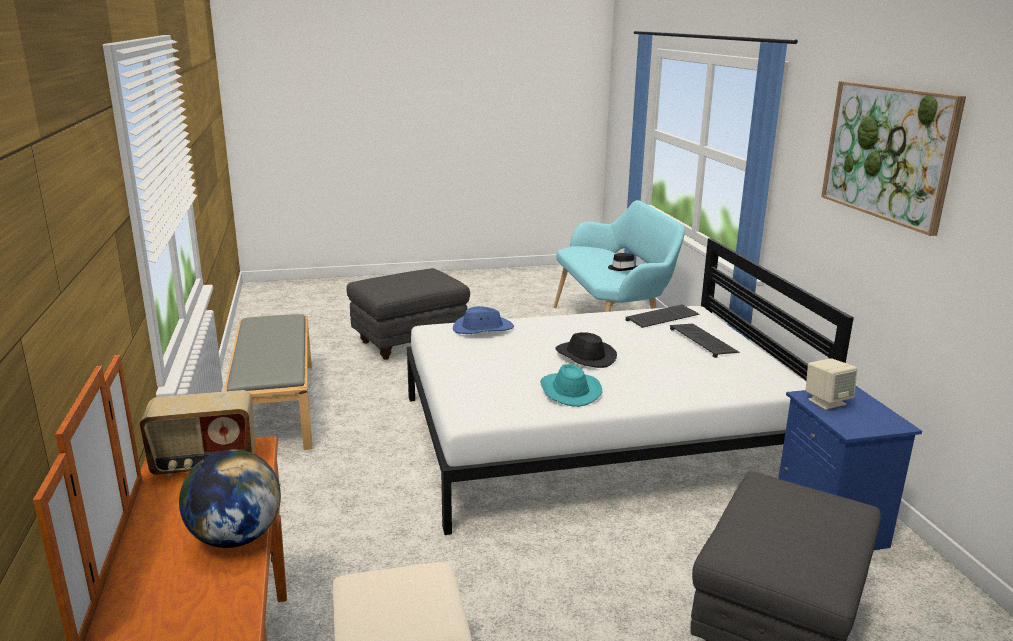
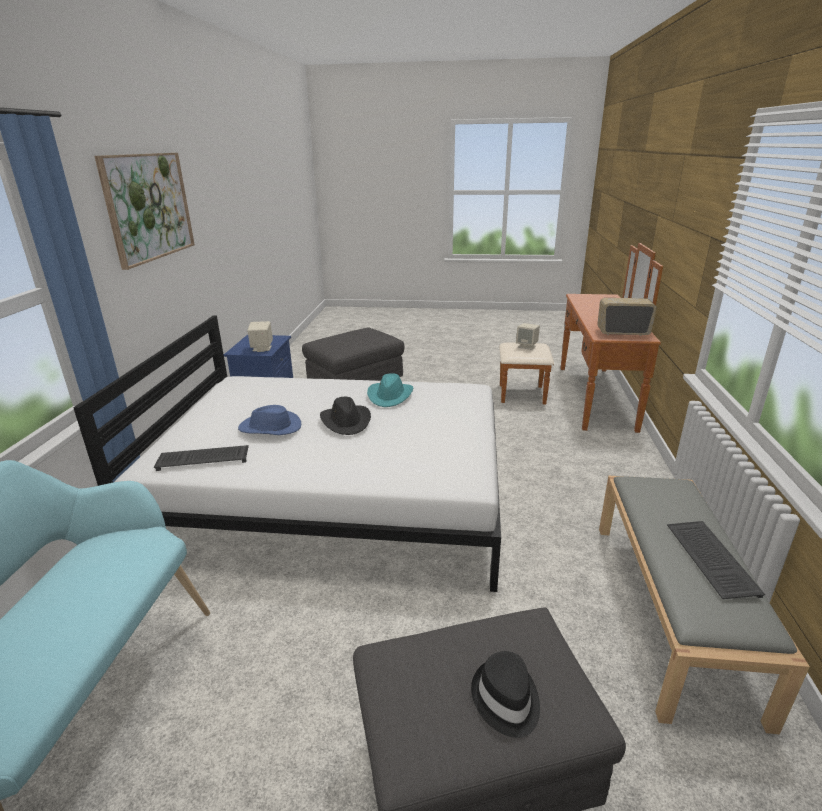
camera: 160 degrees left, 5 degrees up
globe [179,450,281,548] -> none
blue hat [453,306,514,334] -> blue hat moved to [238,405,301,435]
black hat [608,253,637,271] -> black hat moved to [471,651,540,738]
keyboard [670,324,739,358] -> keyboard moved to [667,521,765,599]
none -> beige speaker [516,323,540,350]

